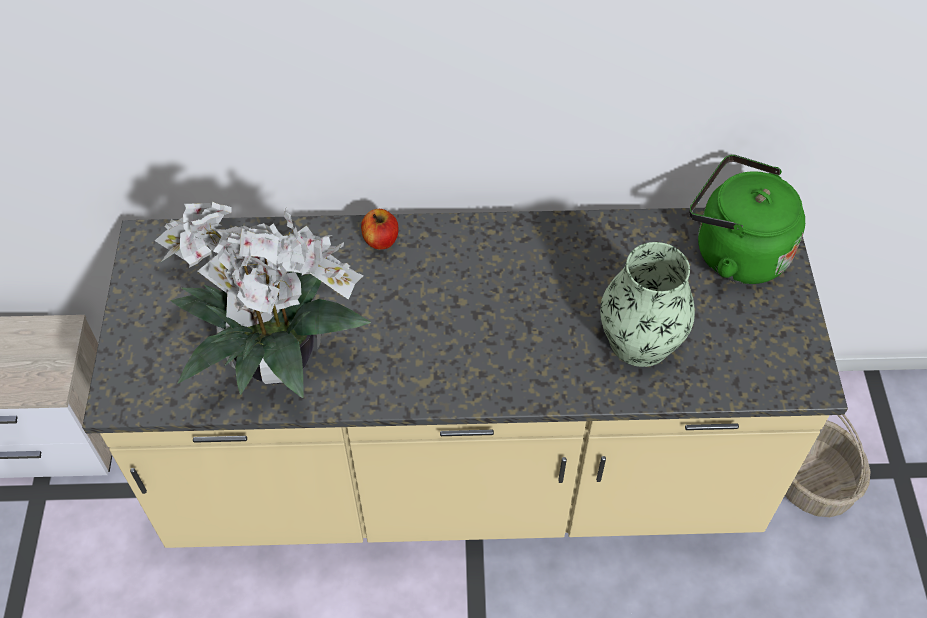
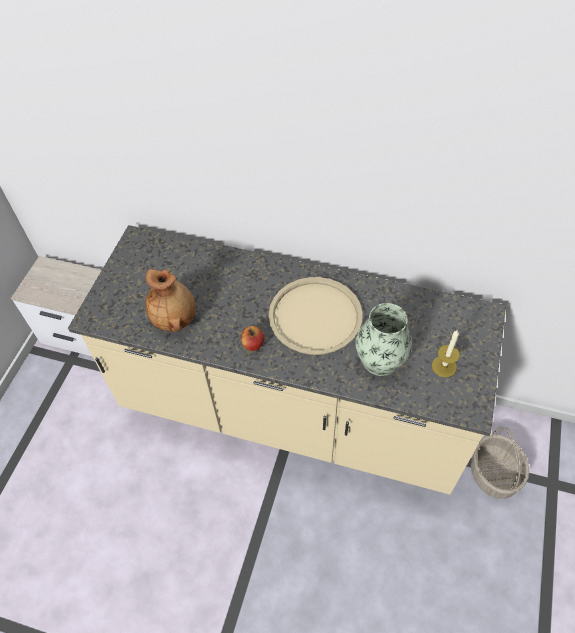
camera: 20 degrees right, 0 degrees up
potted plant [155,202,371,398] -> brown vase [146,269,196,332]
apple [361,209,398,250] -> apple moved to [241,326,264,351]
green kettle [689,155,805,284] -> none
none -> beige tray [269,277,363,355]
none -> candle [432,330,460,377]

